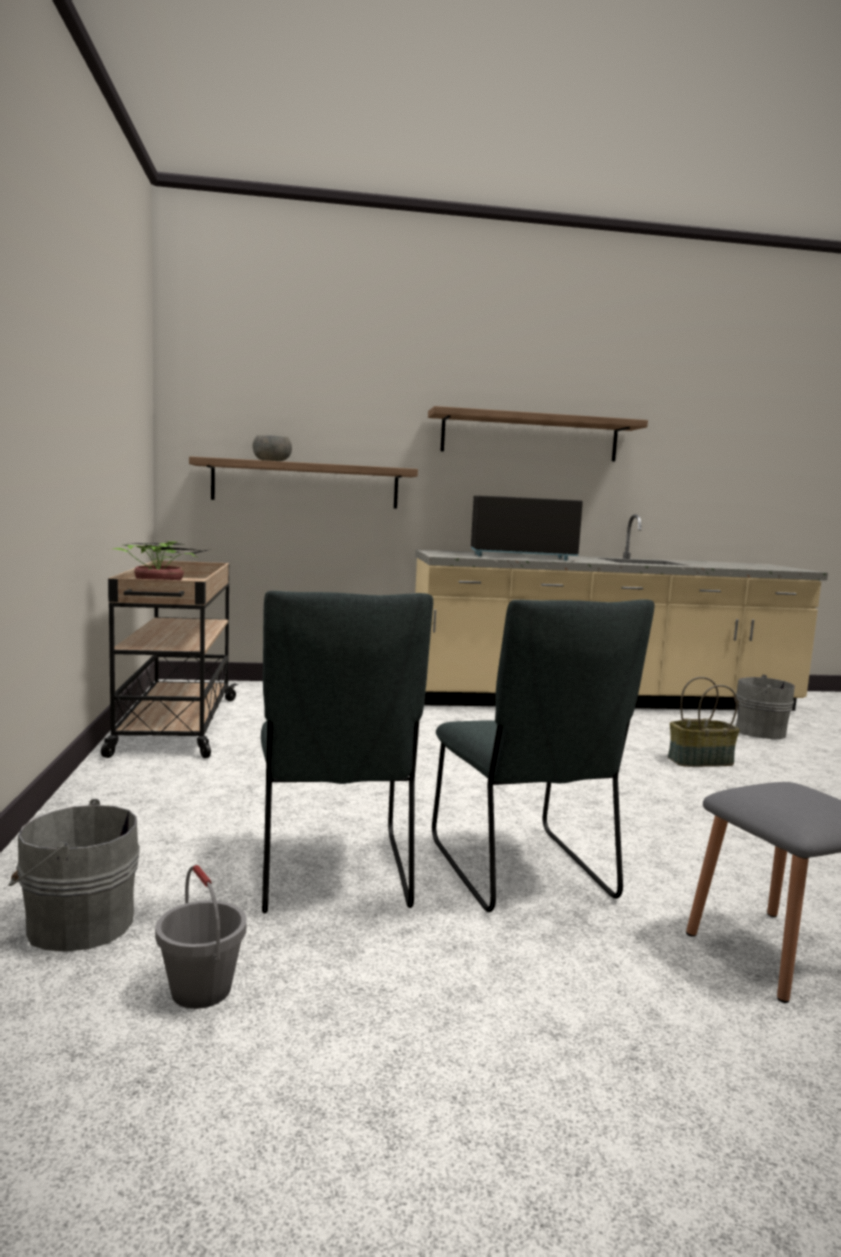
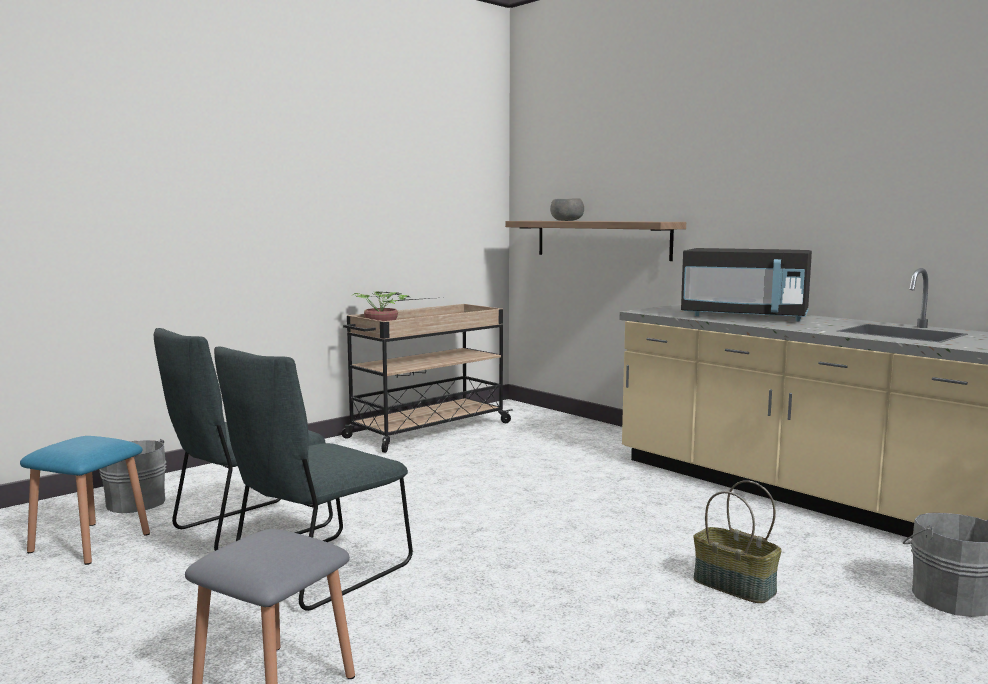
camera: 55 degrees right, 0 degrees up
grey bucket [155,865,247,1009] -> blue stool [20,436,150,565]
shelf [428,406,648,461] -> none
black microwave [471,496,583,561] -> black microwave turned 150 degrees clockwise [681,248,812,321]

